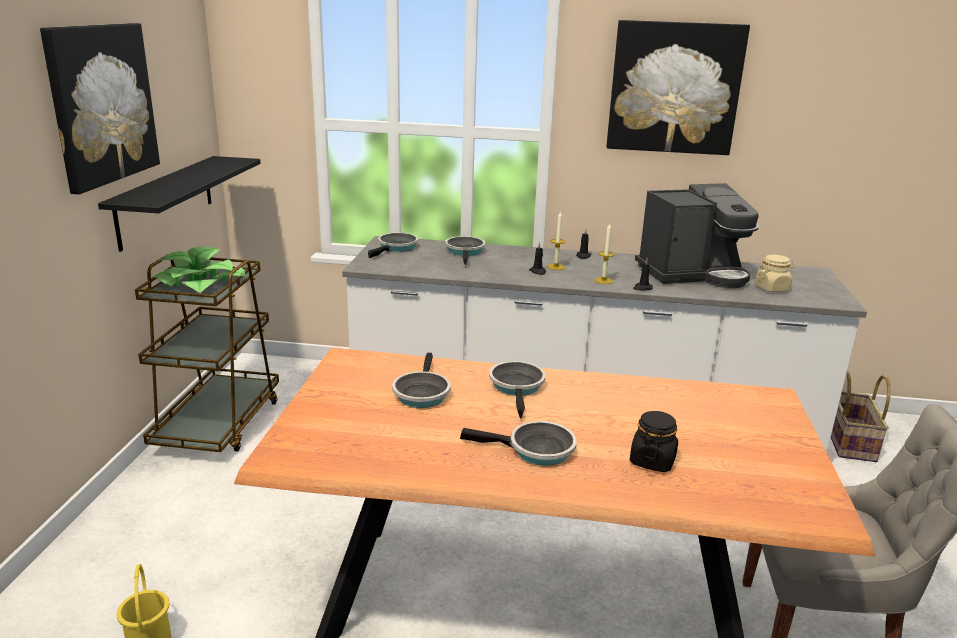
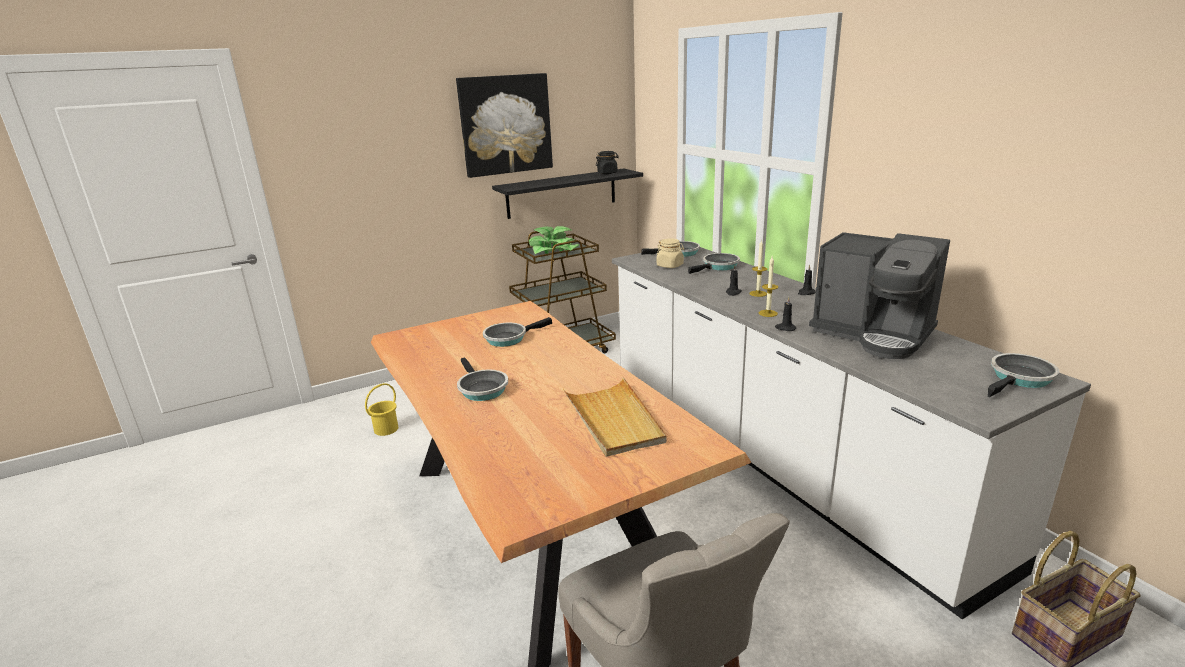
camera: 55 degrees right, 0 degrees up
frying pan [489,361,546,419] -> frying pan moved to [988,353,1059,397]
picture [607,20,750,155] -> none
black jar [630,411,678,472] -> black jar moved to [596,151,619,174]
beige jar [755,255,794,292] -> beige jar moved to [657,239,684,268]
none -> beige tray [563,377,667,457]

